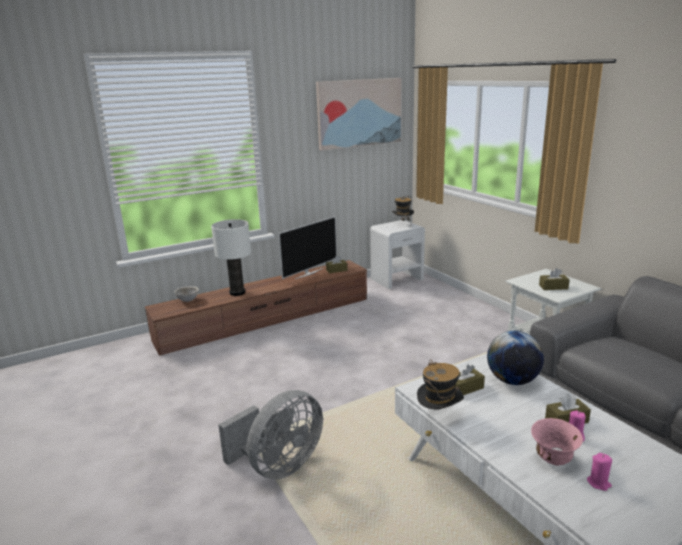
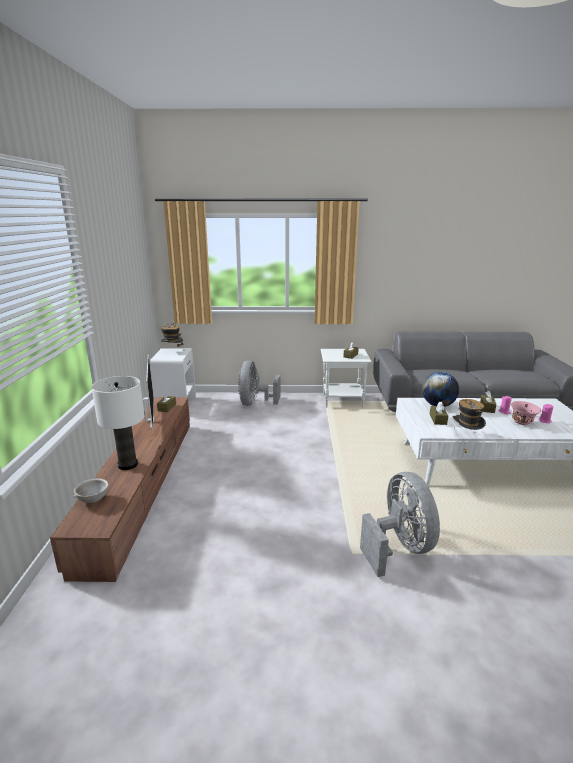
camera: 60 degrees left, 0 degrees up
picture [316,78,401,151] -> none
none -> grey fan [238,360,280,406]

